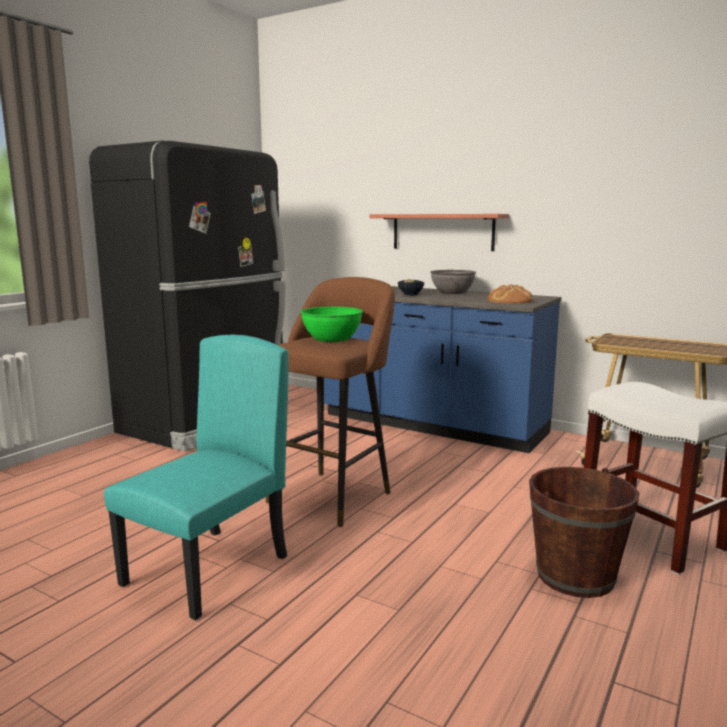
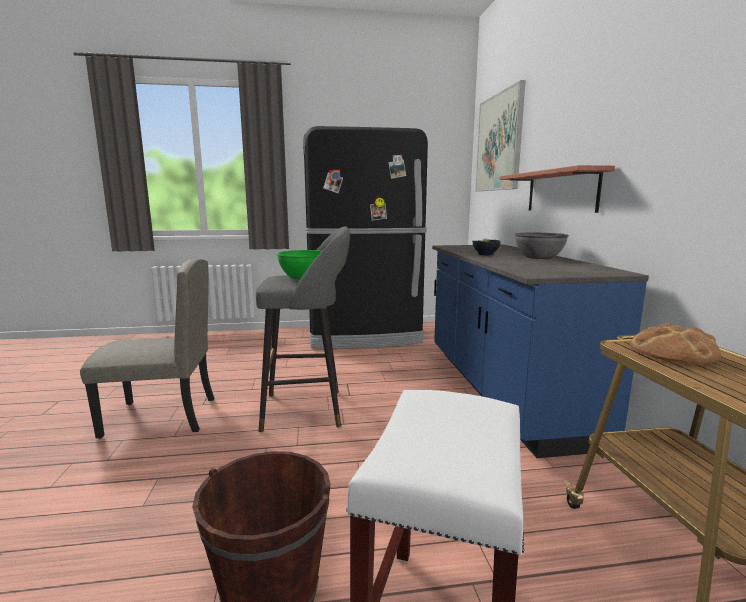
camera: 50 degrees right, 0 degrees up
turquoise chair [104,335,289,620] -> beige chair [80,259,214,439]
brown stool [266,277,395,527] -> grey stool [256,226,350,432]
bread [487,284,533,304] -> bread moved to [630,323,721,365]
none -> picture [475,80,526,191]

